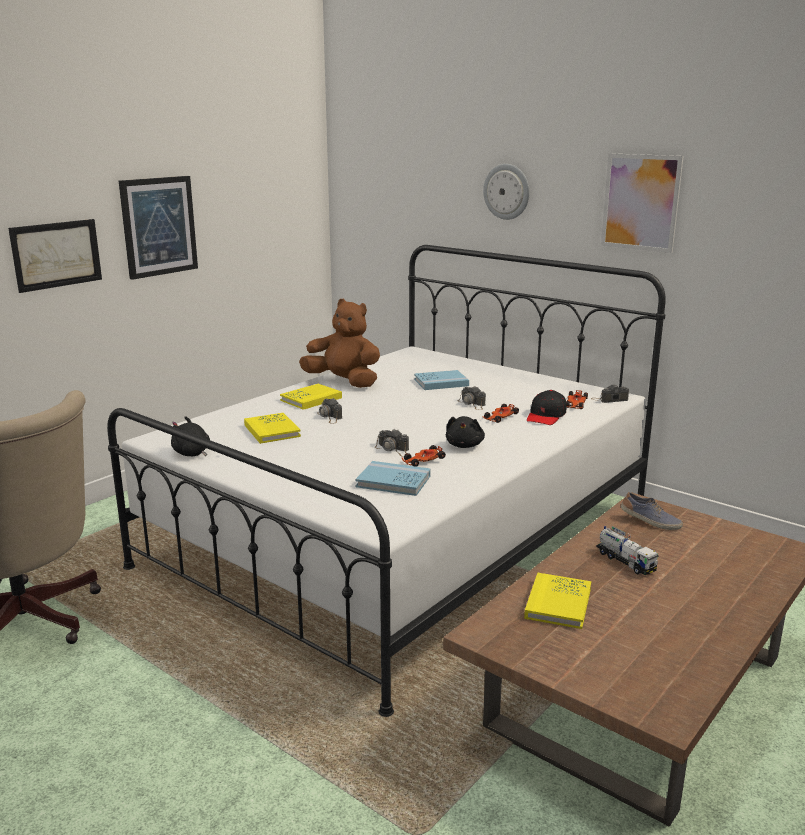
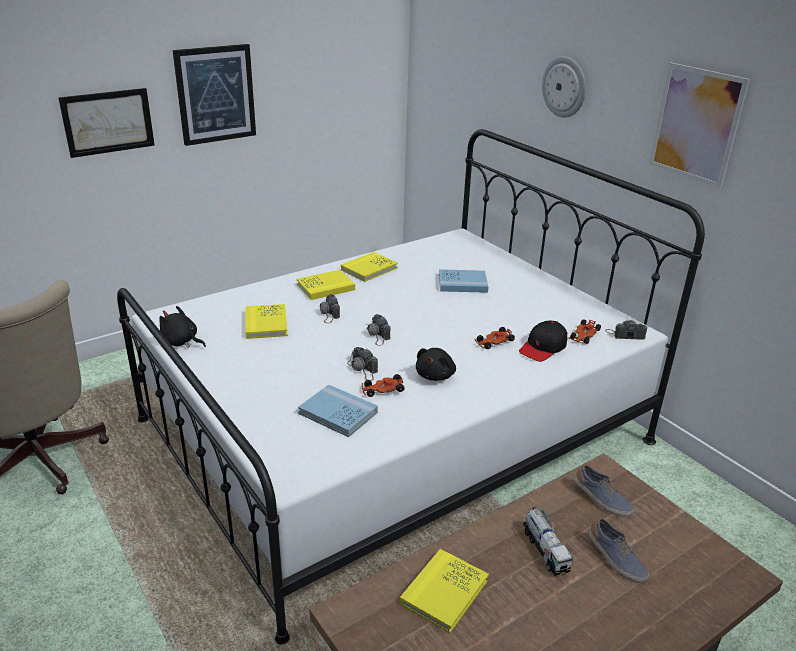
camera: 15 degrees right, 10 degrees up
brown plush toy [299,299,380,388] -> yellow book [341,252,398,282]
camera [458,386,486,410] -> camera moved to [367,314,390,346]
none -> shoe [588,518,649,583]

